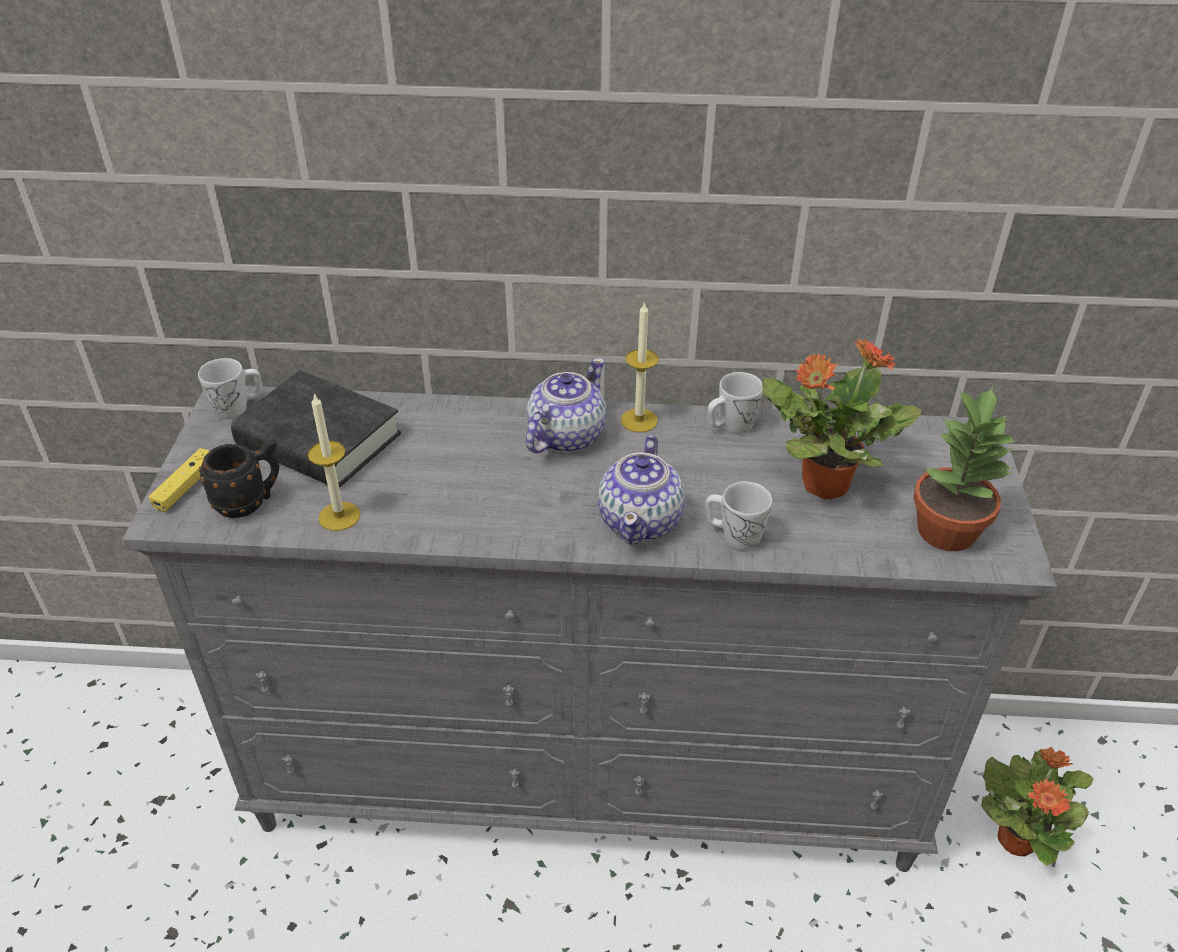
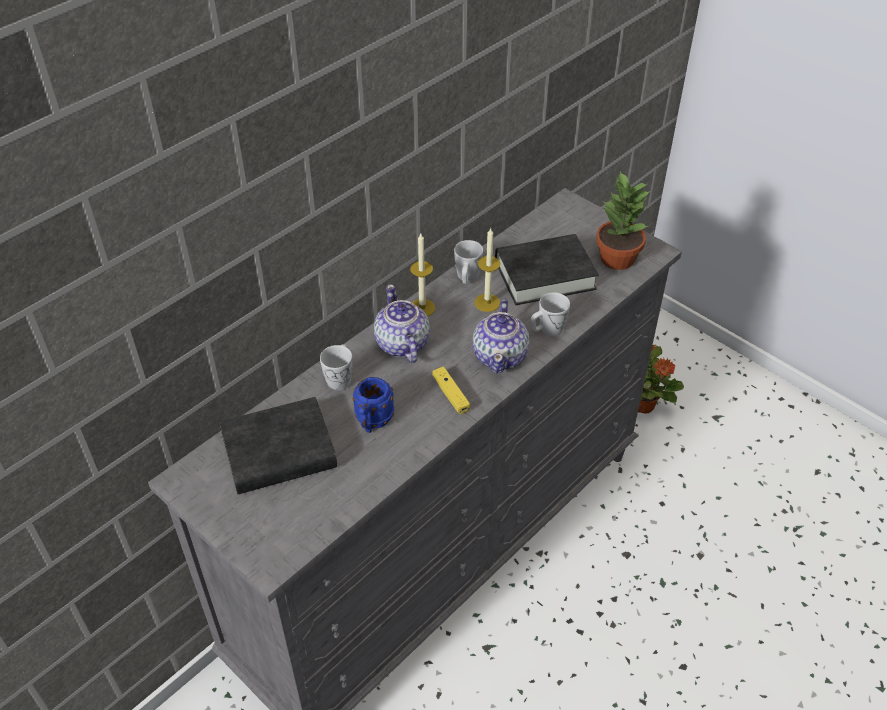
camera: 50 degrees left, 5 degrees up
yellow game controller [148,448,209,512] -> yellow game controller moved to [432,367,470,414]
white mug [198,358,261,420] -> white mug moved to [320,344,352,390]
black mug [199,439,279,518] -> none
candle [308,393,360,531] -> candle moved to [474,228,500,312]
teapot [598,435,685,545] -> teapot turned 45 degrees clockwise [473,299,529,373]
potted plant [762,338,921,500] -> black book [495,234,599,305]
none -> blue mug [353,377,394,433]

